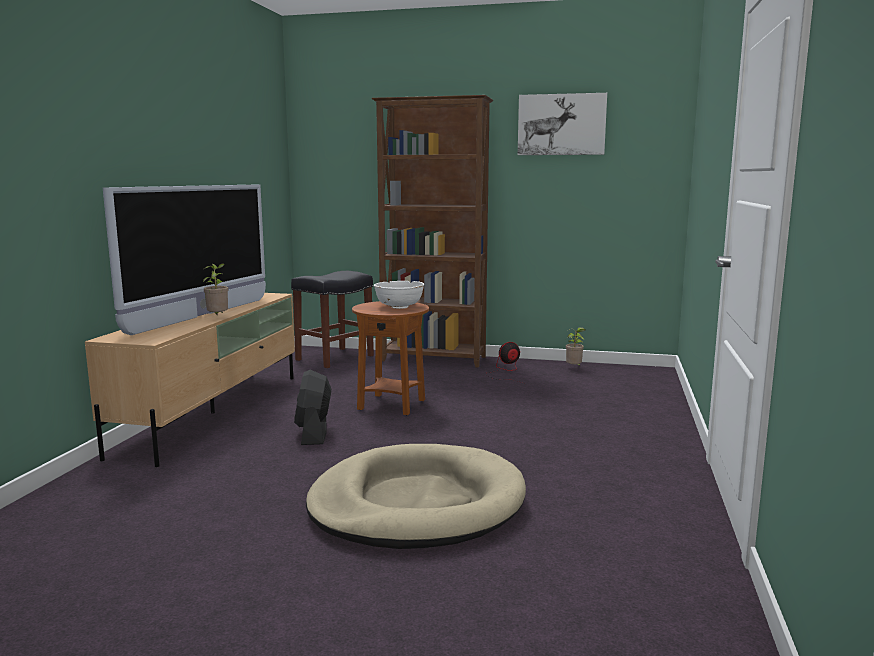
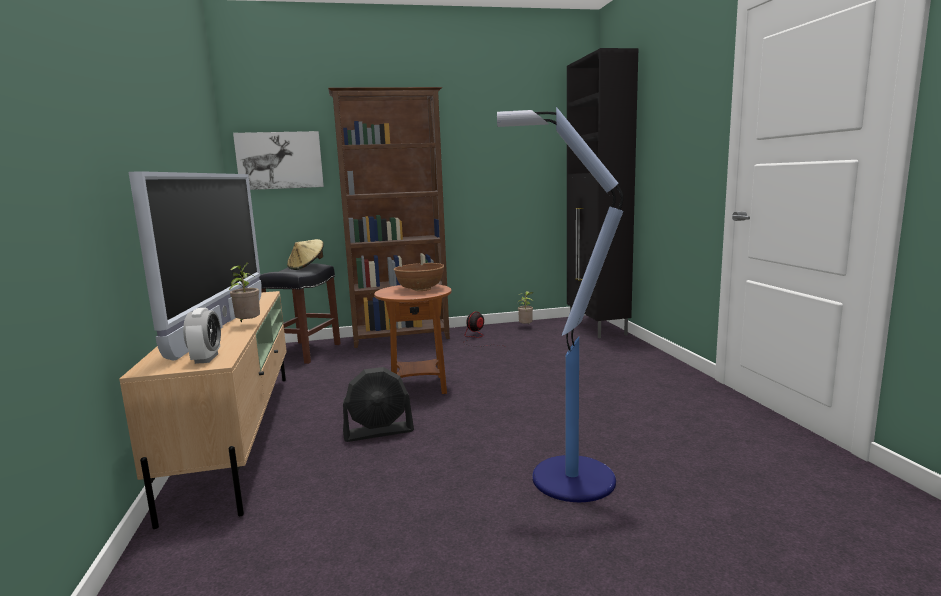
camera: 25 degrees left, 0 degrees up
black fan [294,370,332,445] -> black fan turned 75 degrees counterclockwise [343,367,414,442]
beige dog bed [306,444,526,549] -> floor lamp [497,107,623,502]
white bowl [374,281,424,309] -> brown bowl [394,263,444,291]
picture [518,93,607,155] -> picture moved to [233,131,324,190]
none -> alarm clock [183,308,221,364]
none -> beige hat [287,239,324,270]
none -> black cabinet [567,48,638,338]

